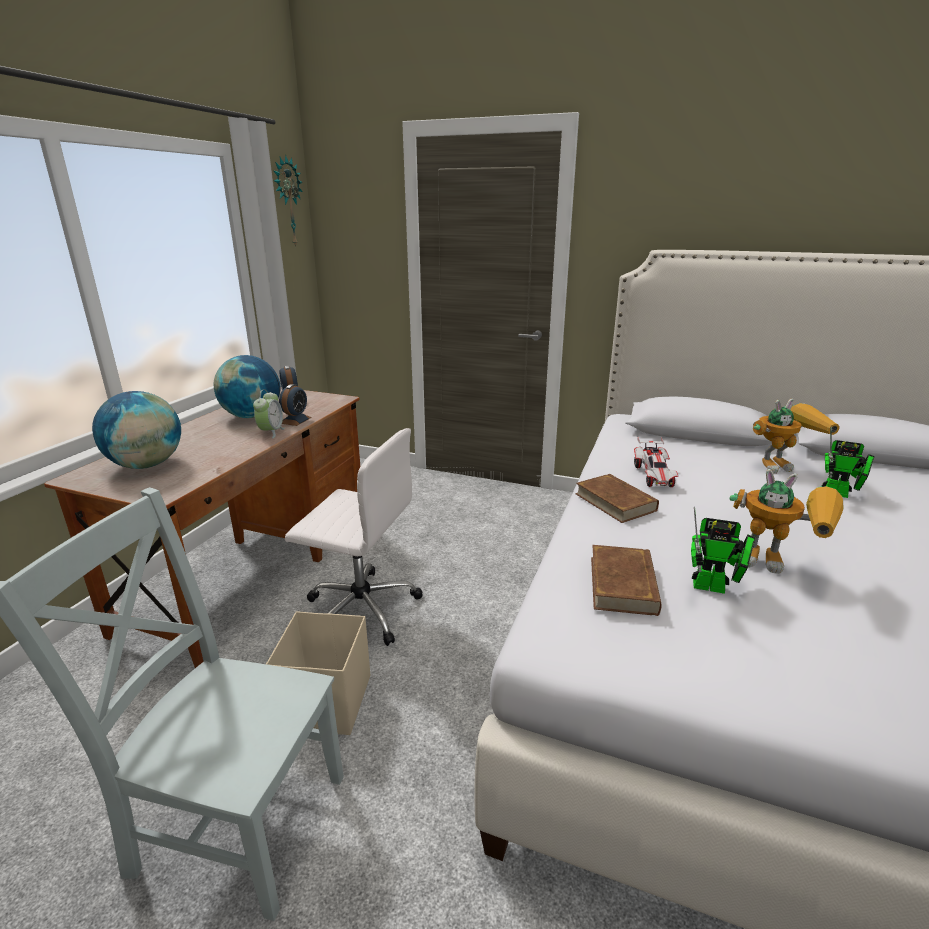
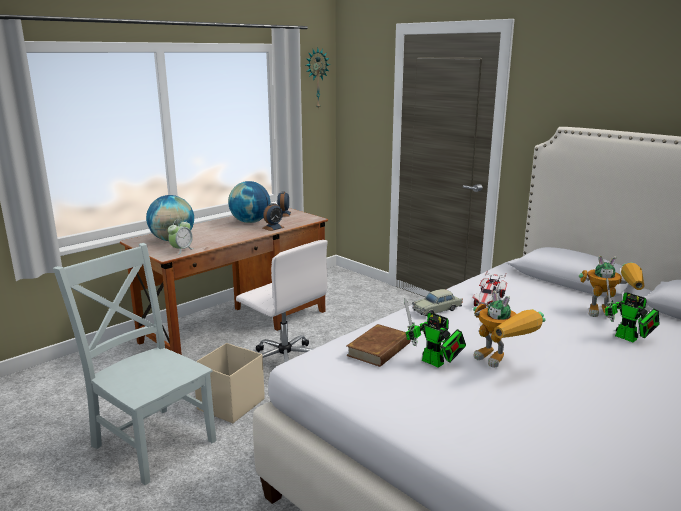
camera: 25 degrees right, 5 degrees down
alarm clock [253,389,285,438] -> alarm clock moved to [168,219,194,254]
brown book [575,474,659,523] -> beige toy car [412,289,463,316]

